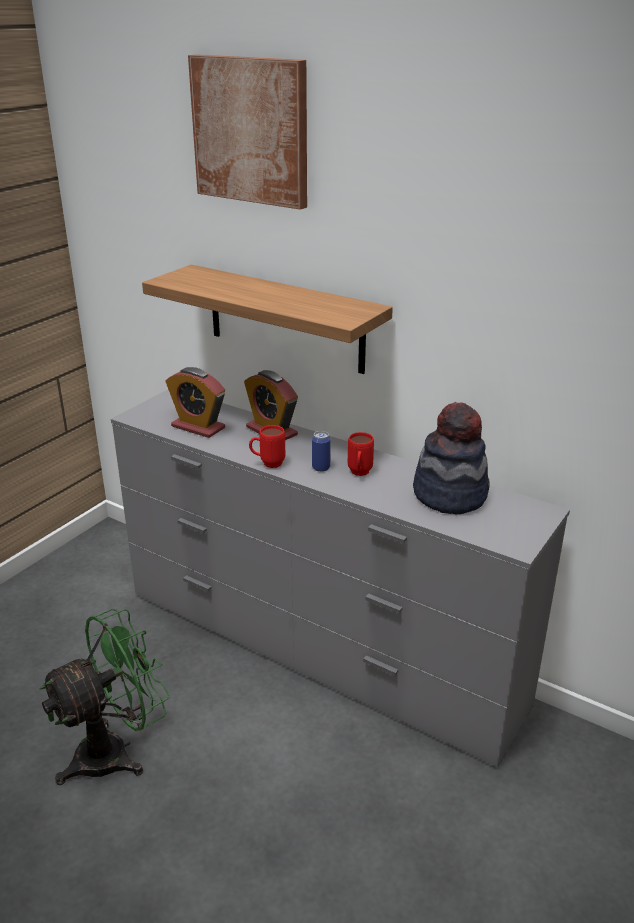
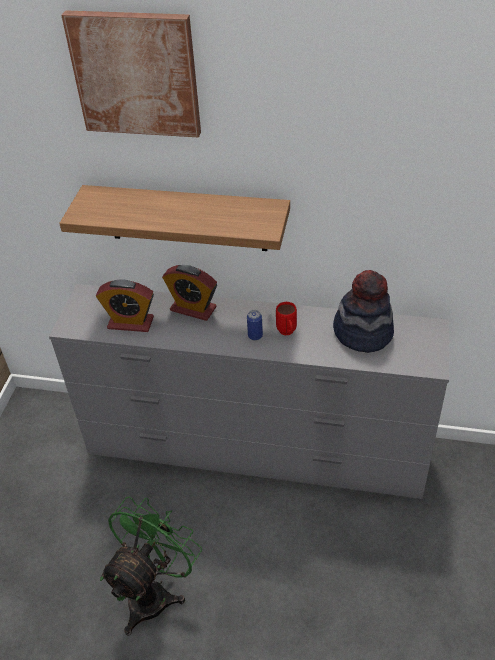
camera: 20 degrees left, 15 degrees up
red mug [249,425,285,468] -> none

